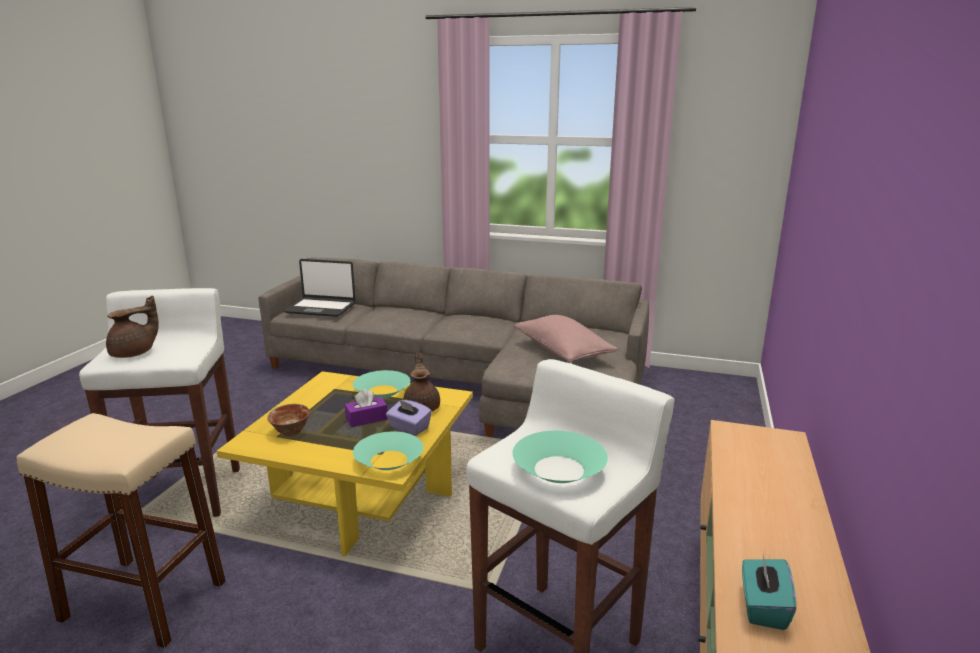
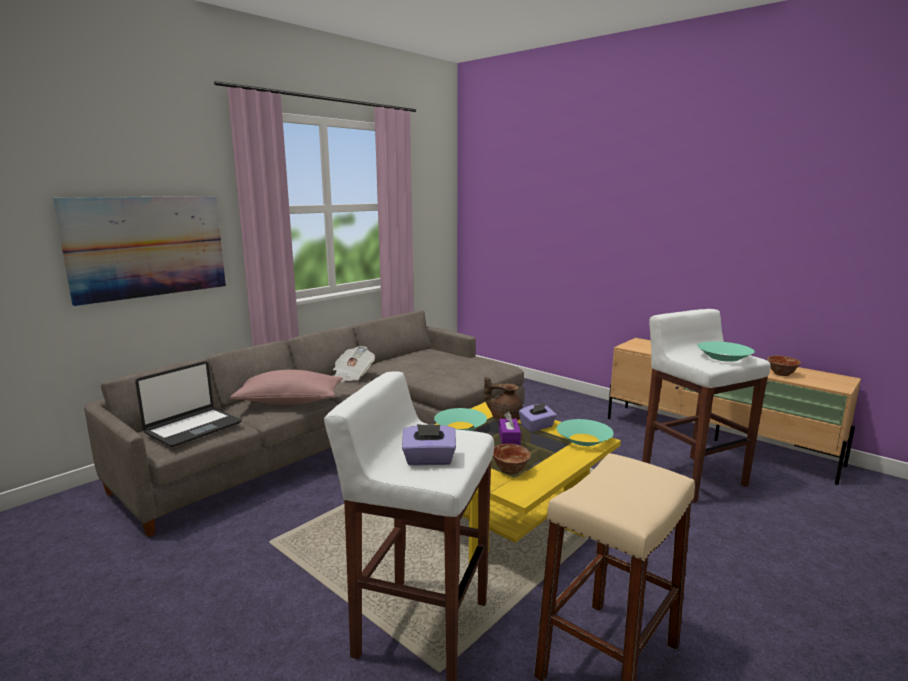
camera: 65 degrees left, 5 degrees down
brown teapot [106,295,159,358] -> purple tissue box [402,424,456,466]
pink pillow [514,315,618,362] -> pink pillow moved to [230,370,342,404]
turquoise tissue box [742,555,796,630] -> bowl [767,356,801,376]
none -> picture [53,196,226,306]
none -> newspaper [333,346,375,382]

